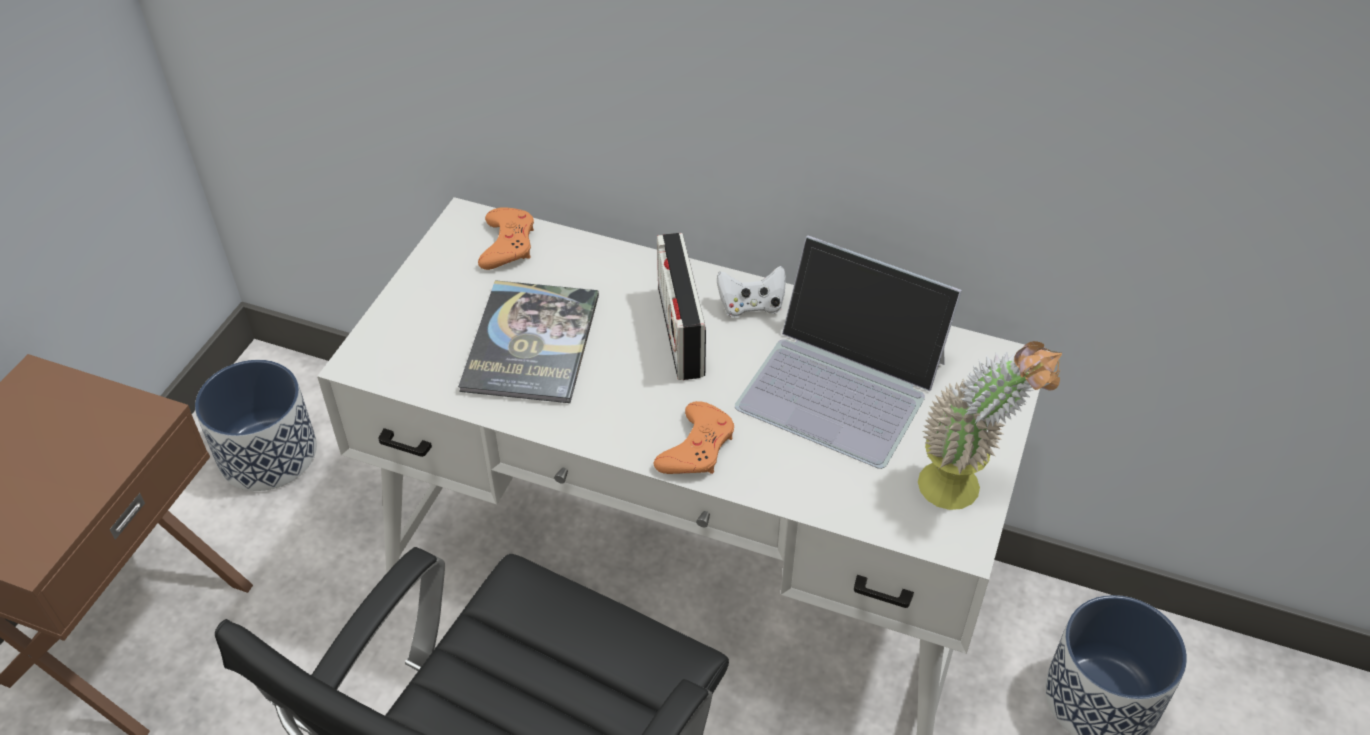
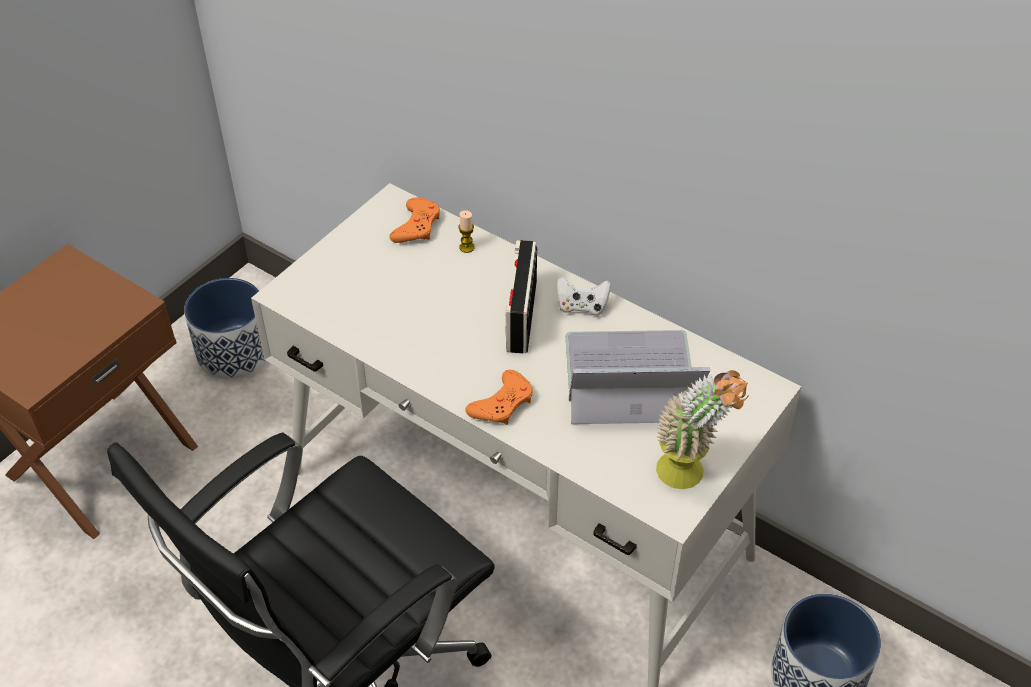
camera: 15 degrees right, 0 degrees up
book [458,280,599,403] -> none
laptop [735,236,962,469] -> laptop turned 135 degrees clockwise [565,330,710,424]
none -> candle [458,210,475,253]

